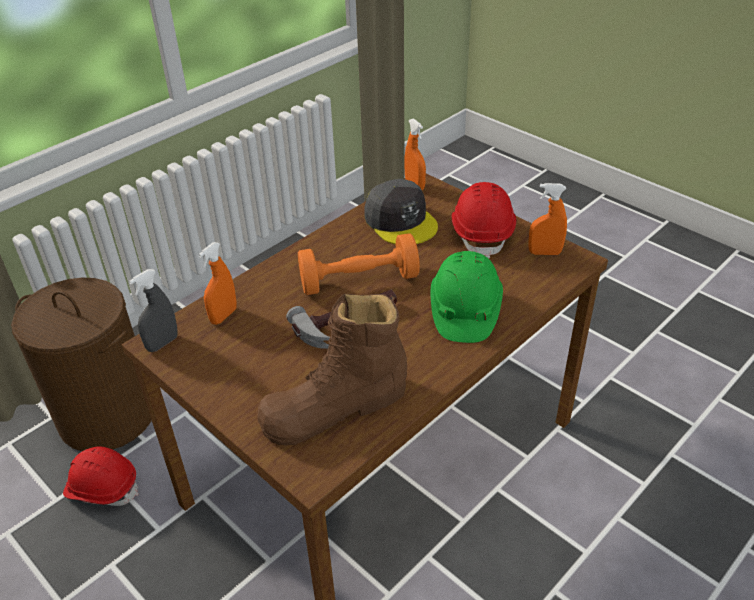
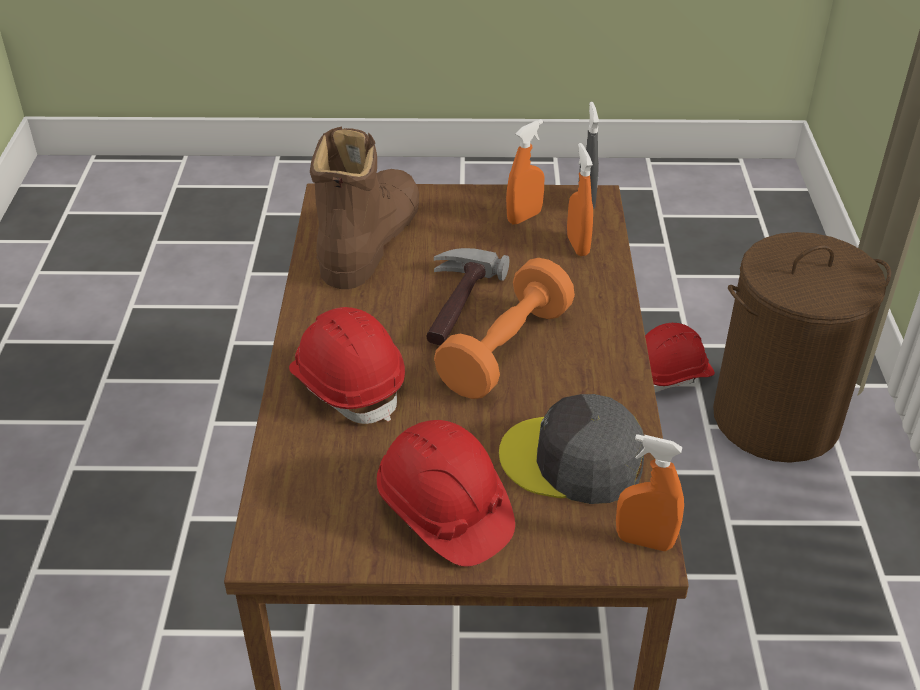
camera: 135 degrees right, 0 degrees up
green hard hat [430,251,503,343] -> red hard hat [289,307,405,424]
orange spray bottle [528,183,567,255] -> orange spray bottle moved to [506,119,544,225]

